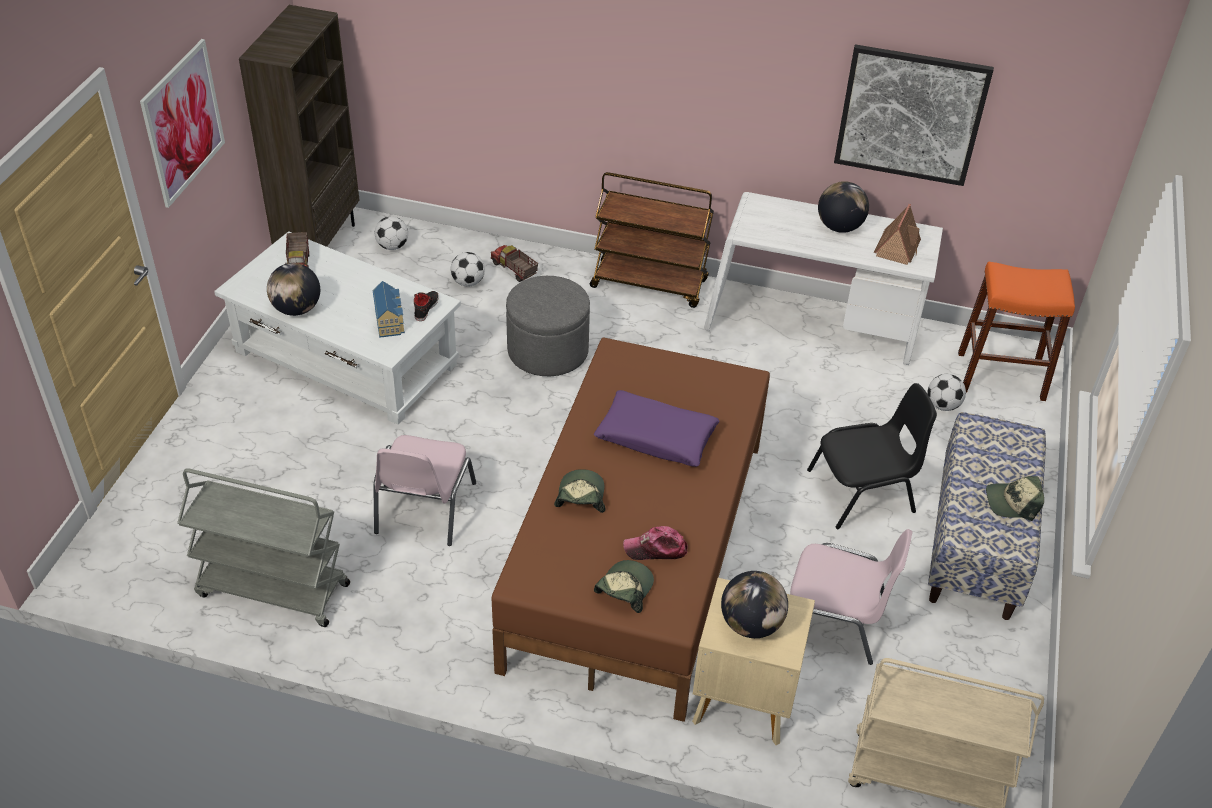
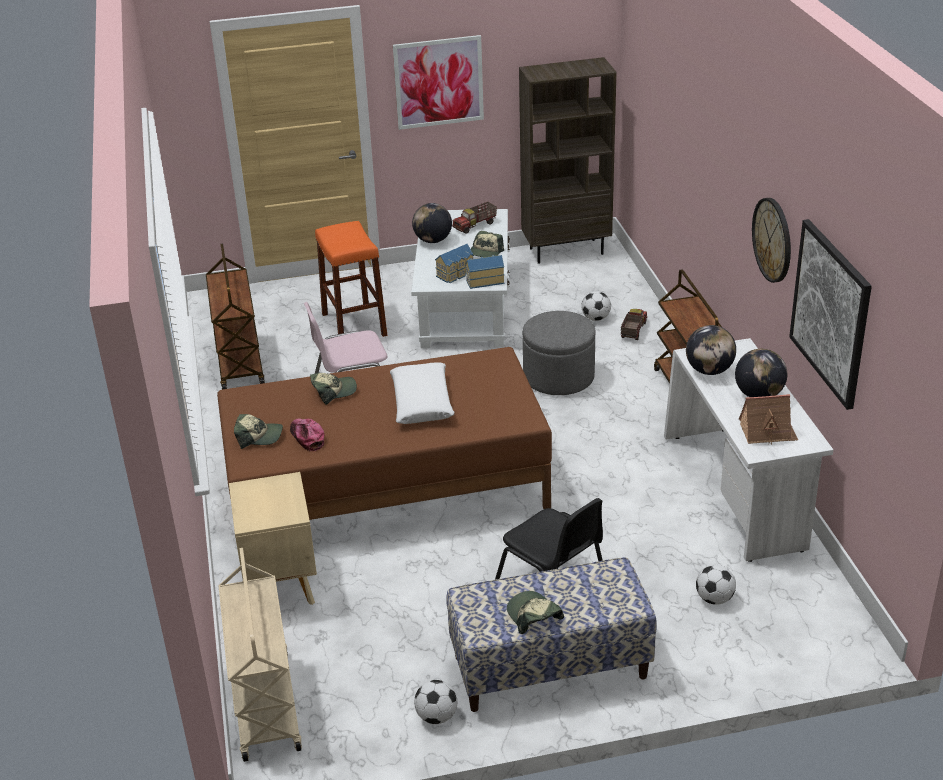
camera: 65 degrees right, 10 degrees down
grey cart [177,468,350,627] -> brown cart [206,244,265,390]
football [375,216,408,250] -> football moved to [414,680,457,724]
black shoe [414,291,439,321] -> toy house [465,255,505,289]
purple pillow [594,390,719,467] -> white pillow [390,362,455,424]
globe [721,571,788,638] -> globe moved to [686,325,736,375]
pink chair [790,529,912,665] -> none
orange stool [958,262,1075,401] -> orange stool moved to [315,221,387,337]
none -> cap [471,231,504,257]
none -> wall clock [752,198,791,283]

